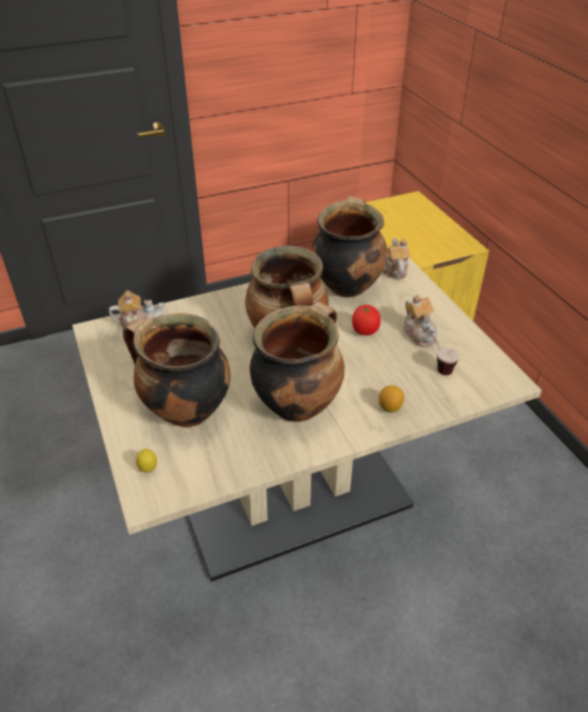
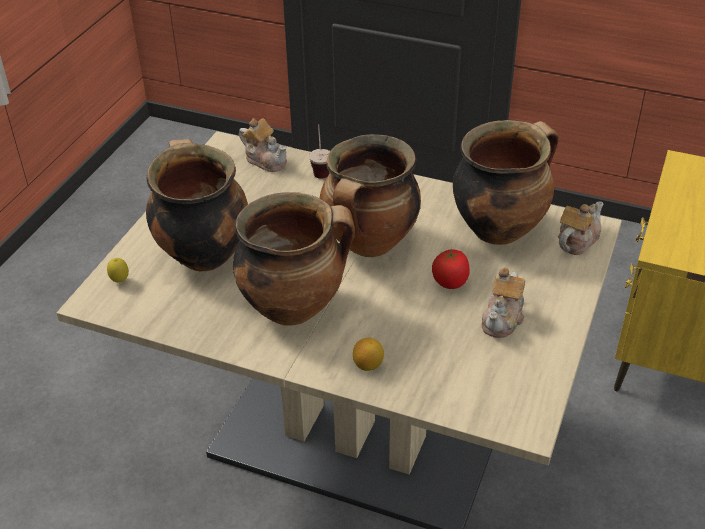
camera: 45 degrees right, 0 degrees up
cup [424,330,460,375] -> cup moved to [309,124,330,179]

